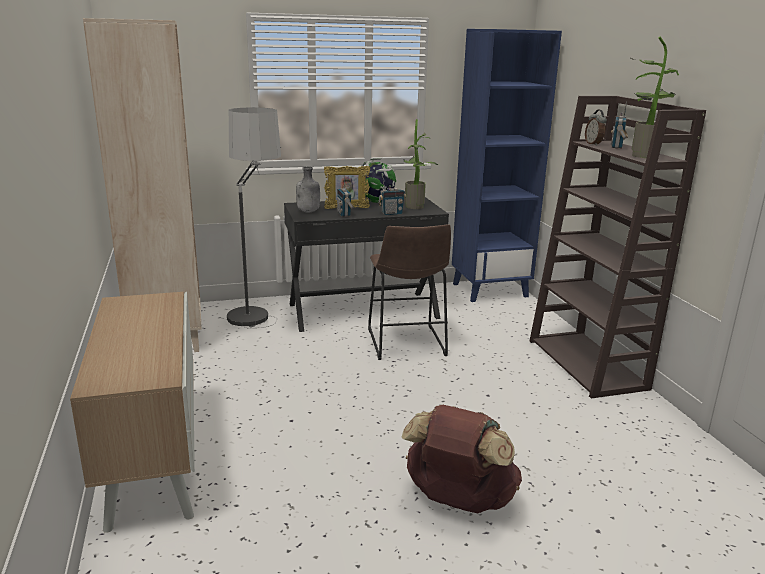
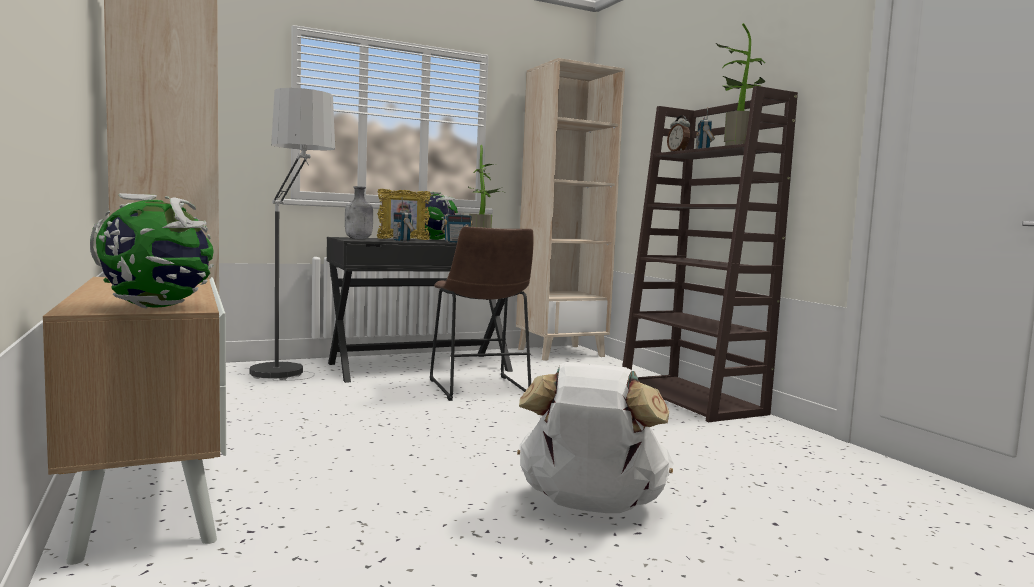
camera: 10 degrees left, 15 degrees down
brown backpack [402,405,522,513] -> white backpack [517,362,674,513]
blue bookcase [452,29,562,302] -> beige bookcase [516,58,625,361]
none -> globe [90,193,214,309]

